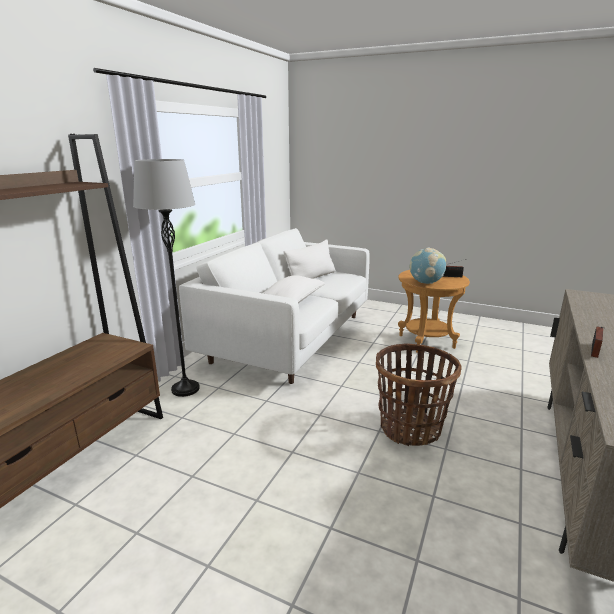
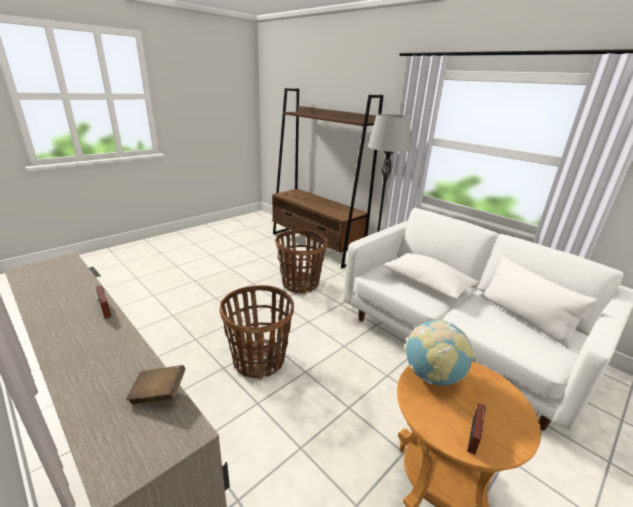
camera: 110 degrees right, 5 degrees up
none -> brown book [126,365,185,404]
none -> basket [275,230,327,294]

